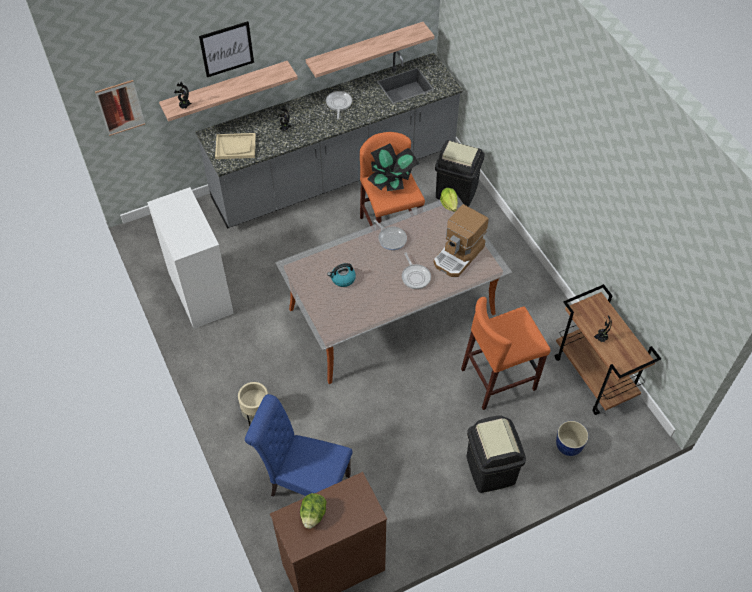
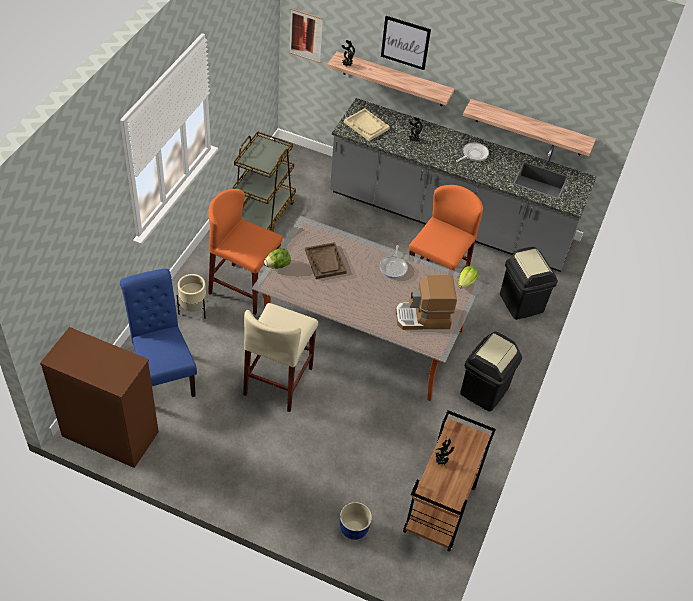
camera: 45 degrees right, 5 degrees down
white dresser [147,187,234,329] -> brown cart [232,131,296,232]
lettuce [300,493,327,529] -> lettuce moved to [264,248,291,269]
kettle [327,263,356,287] -> brown tray [305,242,347,279]
potted plant [368,143,420,191] -> none
frying pan [402,253,431,289] -> none
orange stool [461,297,550,410] -> orange stool moved to [208,189,283,315]
black trash can [467,415,526,493] -> black trash can moved to [460,332,522,412]
none -> beige stool [243,303,318,412]

